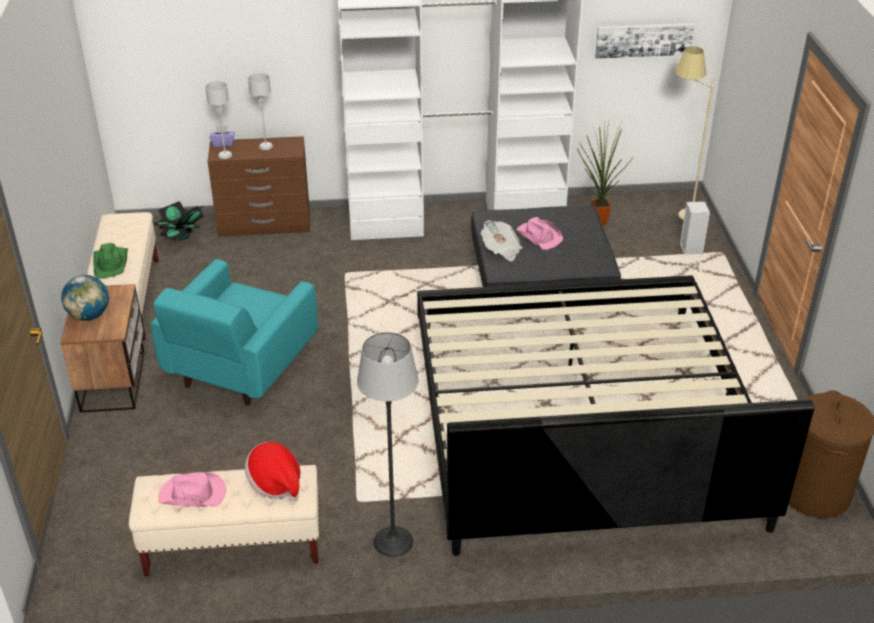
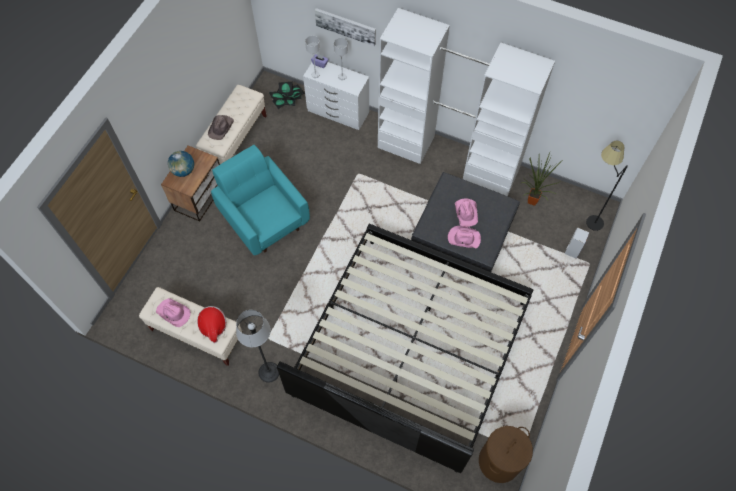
camera: 30 degrees right, 25 degrees up
green hat [93,243,128,278] -> brown hat [208,115,234,140]
turquoise armchair [151,259,318,406] -> turquoise armchair turned 90 degrees clockwise [211,145,310,255]
brown dresser [208,136,310,237] -> white dresser [303,62,369,130]
newspaper [481,220,523,261] -> none
picture [595,23,694,59] -> picture moved to [315,8,376,46]
beige floor lamp [675,46,715,220] -> black floor lamp [586,140,628,231]
none -> pink hat [448,226,481,249]

